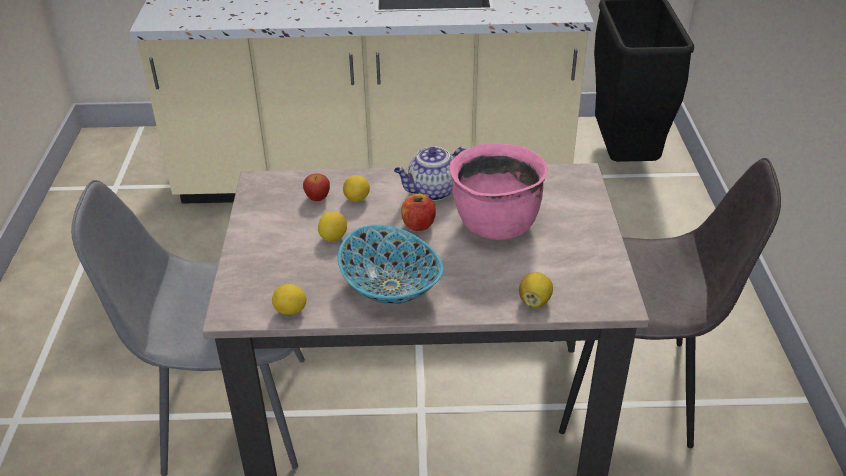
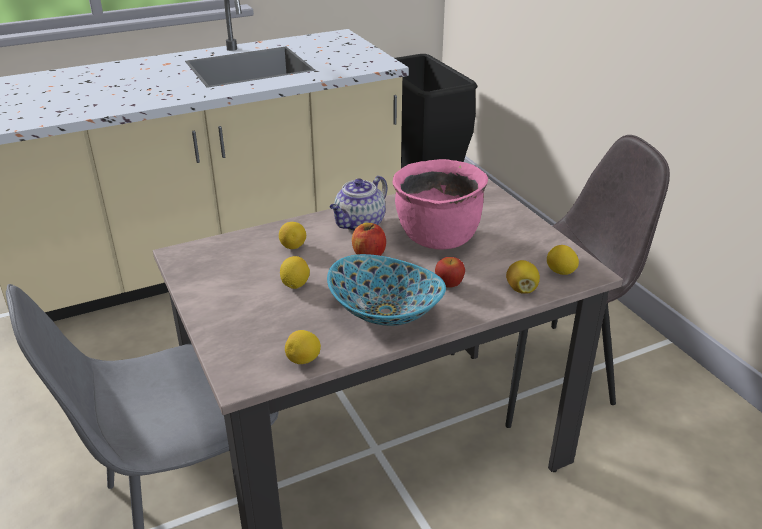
camera: 25 degrees left, 5 degrees down
apple [303,173,330,201] -> apple moved to [435,257,465,288]
none -> lemon [547,245,579,275]

